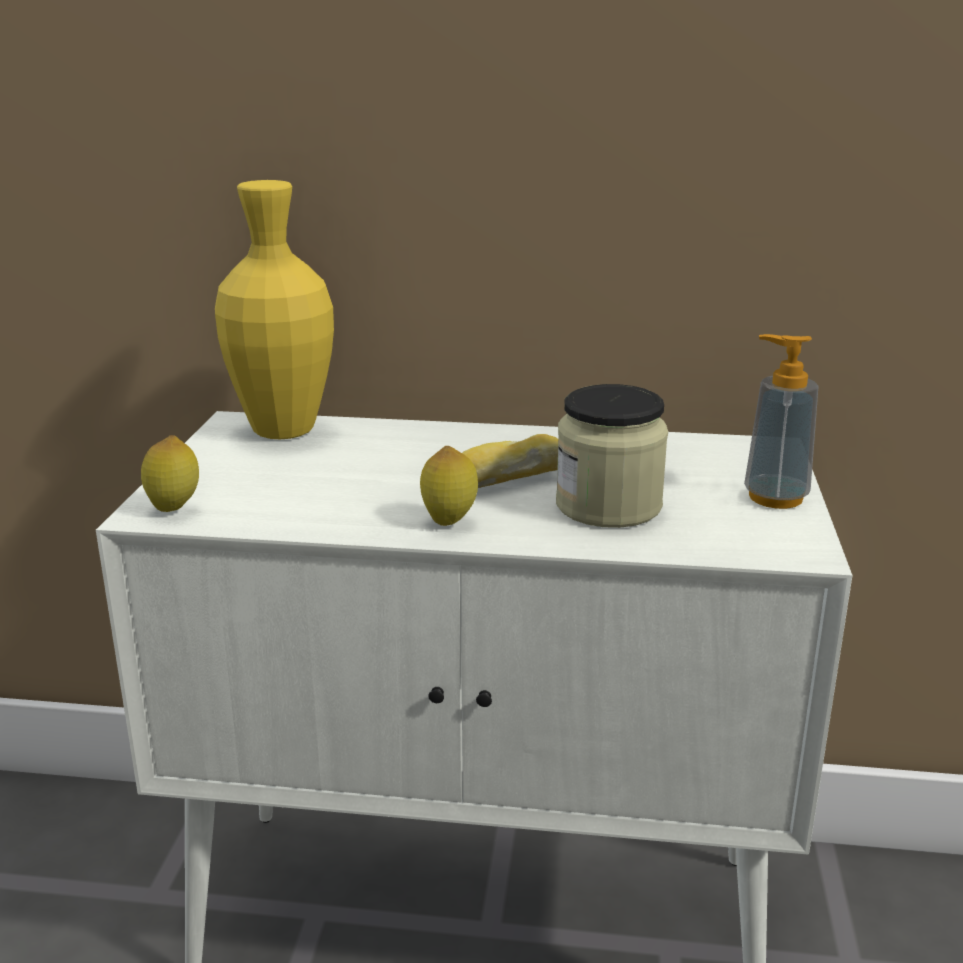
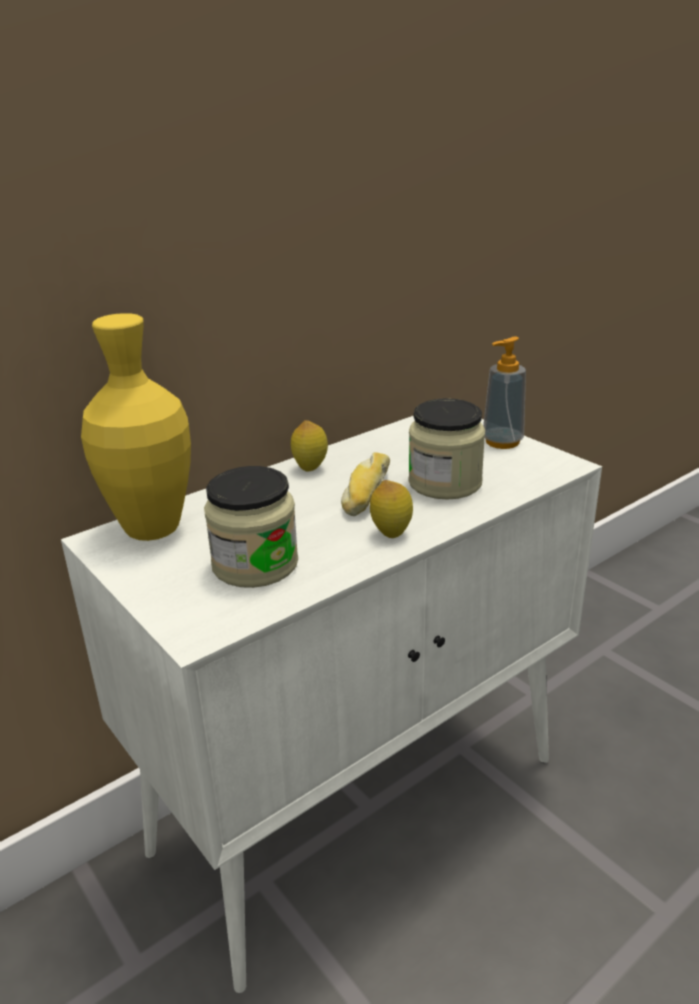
camera: 45 degrees left, 5 degrees up
lemon [141,435,199,512] -> lemon moved to [291,420,328,472]
none -> jar [204,466,298,588]

